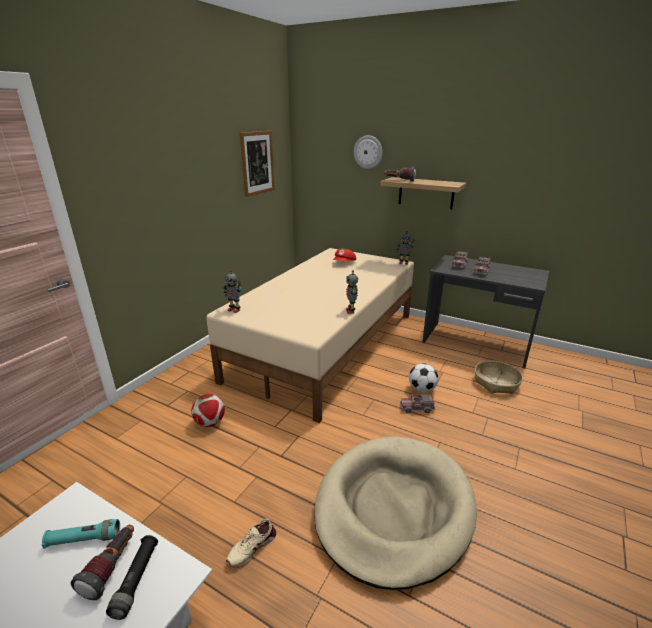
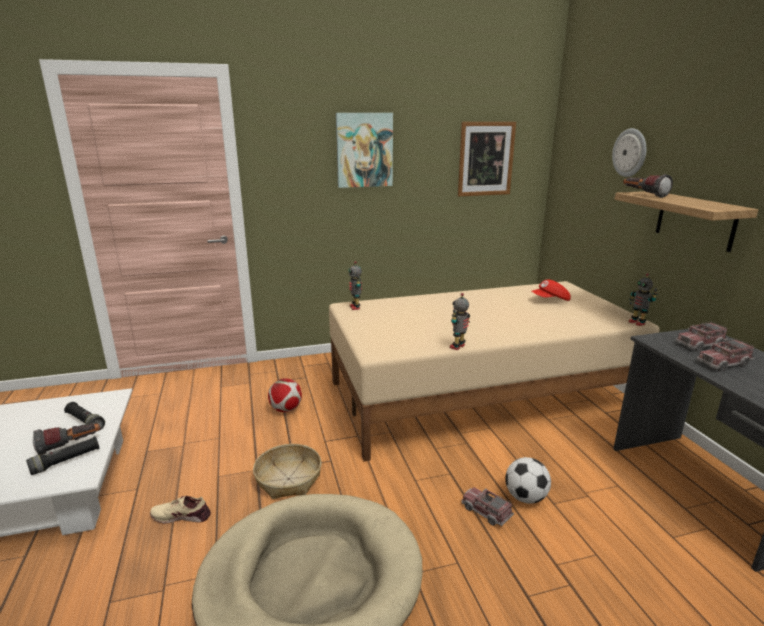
camera: 45 degrees right, 5 degrees down
turquoise flashlight [42,519,120,549] -> black flashlight [64,402,105,431]
basket [475,360,523,394] -> basket moved to [253,444,321,499]
none -> picture [336,113,393,188]

